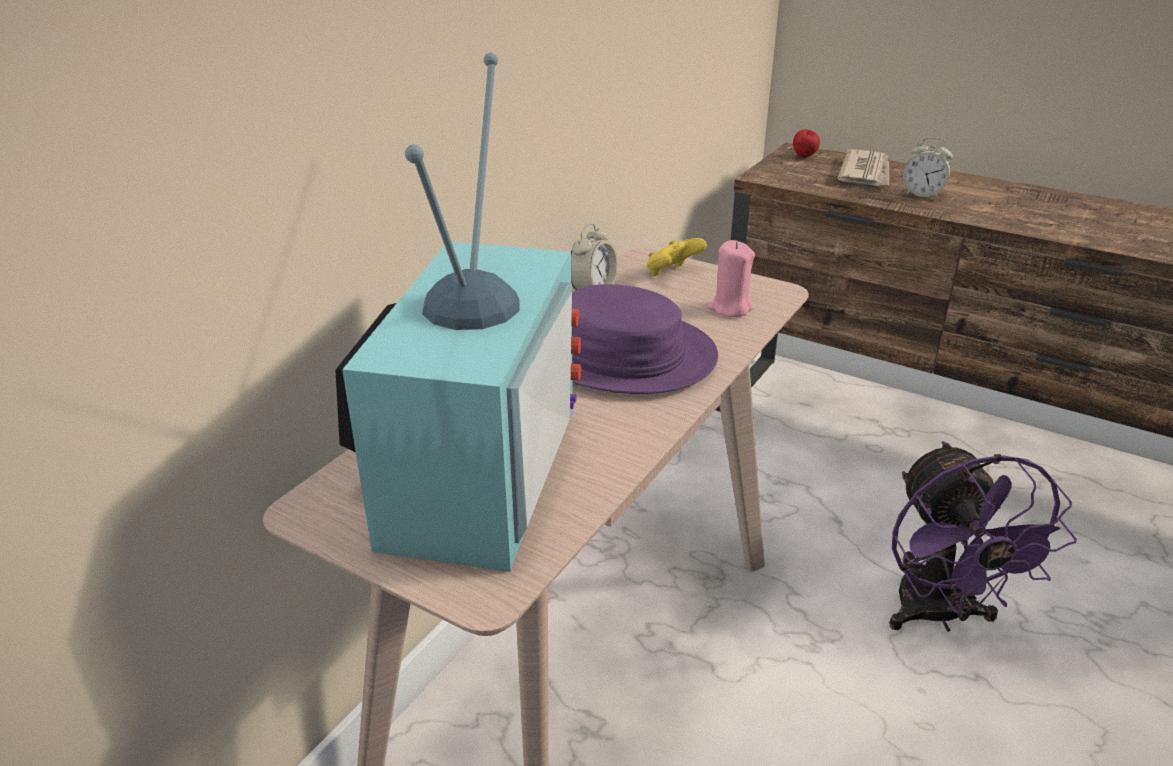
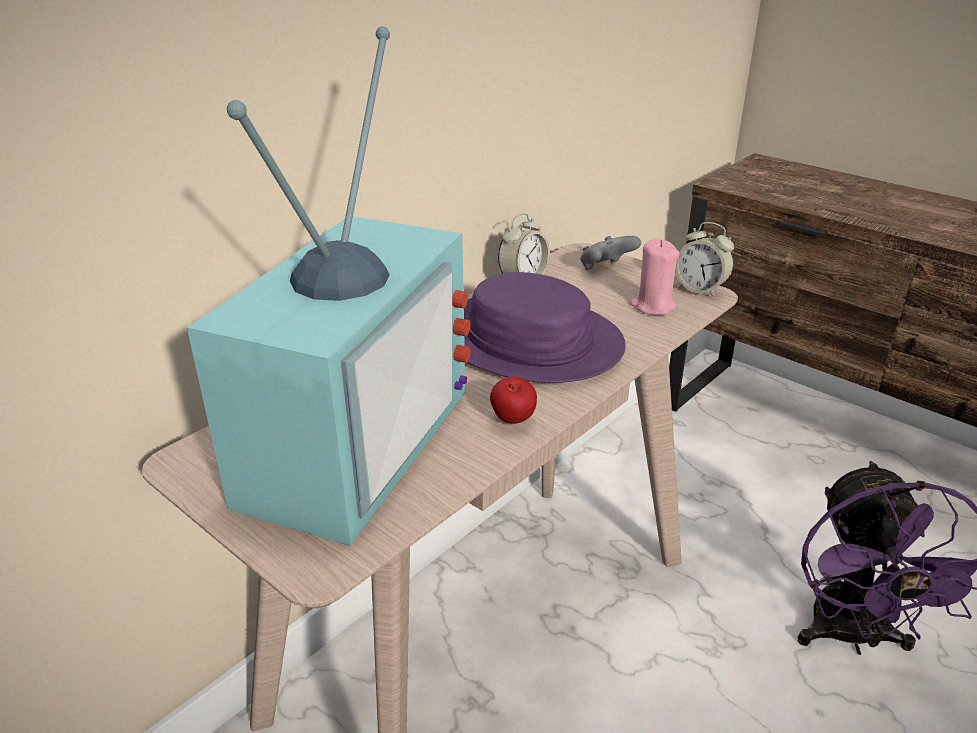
camera: 10 degrees right, 0 degrees up
yellow game controller [647,238,707,276] -> grey game controller [580,236,641,270]
apple [793,129,820,158] -> apple moved to [490,377,537,424]
newspaper [837,149,889,186] -> none
alarm clock [903,137,953,200] -> alarm clock moved to [675,222,734,297]

